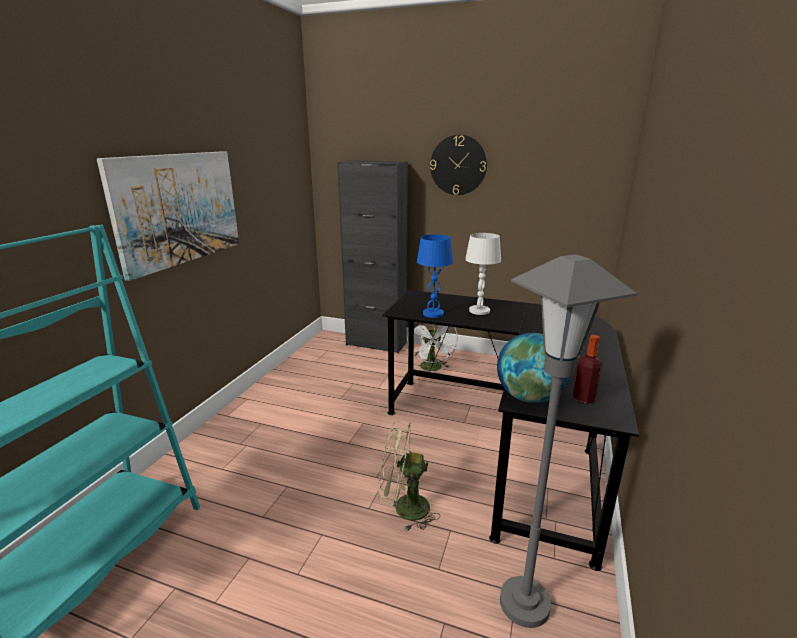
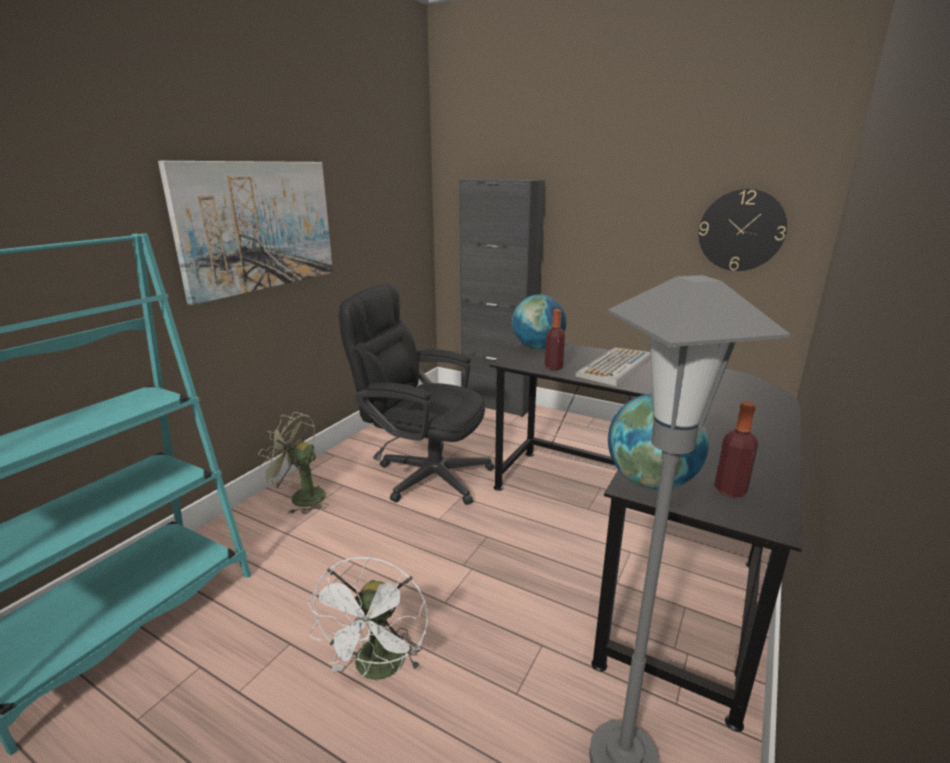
camera: 10 degrees right, 0 degrees up
green fan [378,421,440,530] -> green fan moved to [258,412,329,514]
white fan [407,322,458,371] -> white fan moved to [307,557,428,680]
blue table lamp [417,234,453,318] -> bottle [545,309,565,370]
wall clock [430,135,487,195] -> wall clock moved to [699,189,787,271]
white table lamp [465,233,501,315] -> keyboard [575,348,651,386]
none -> black office chair [338,283,495,505]
none -> globe [512,294,567,349]

